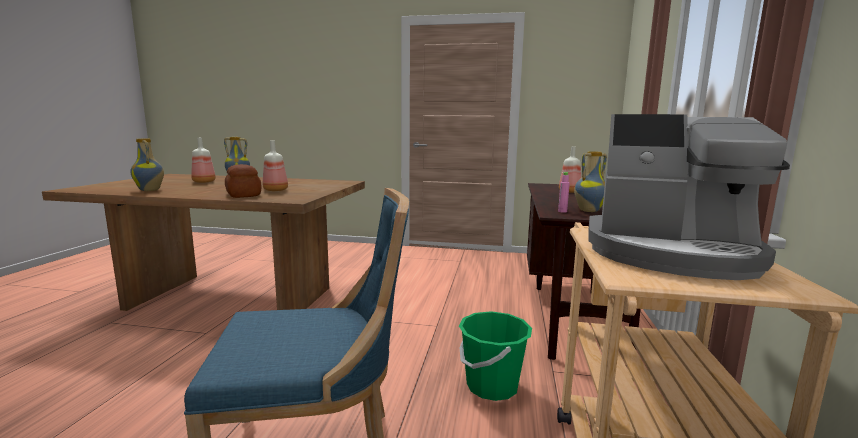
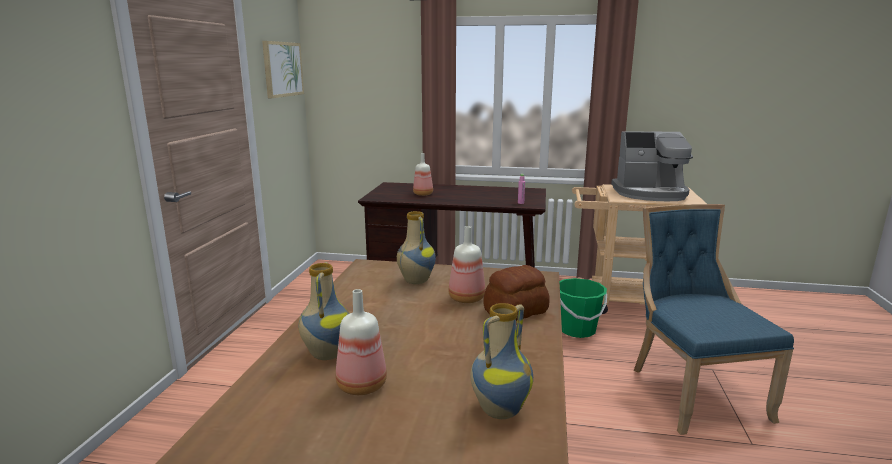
camera: 90 degrees left, 5 degrees up
vase [574,151,607,212] -> vase moved to [397,211,436,284]
coffee machine [588,114,790,280] -> coffee machine turned 75 degrees clockwise [611,131,693,201]
none -> picture [262,41,304,98]

